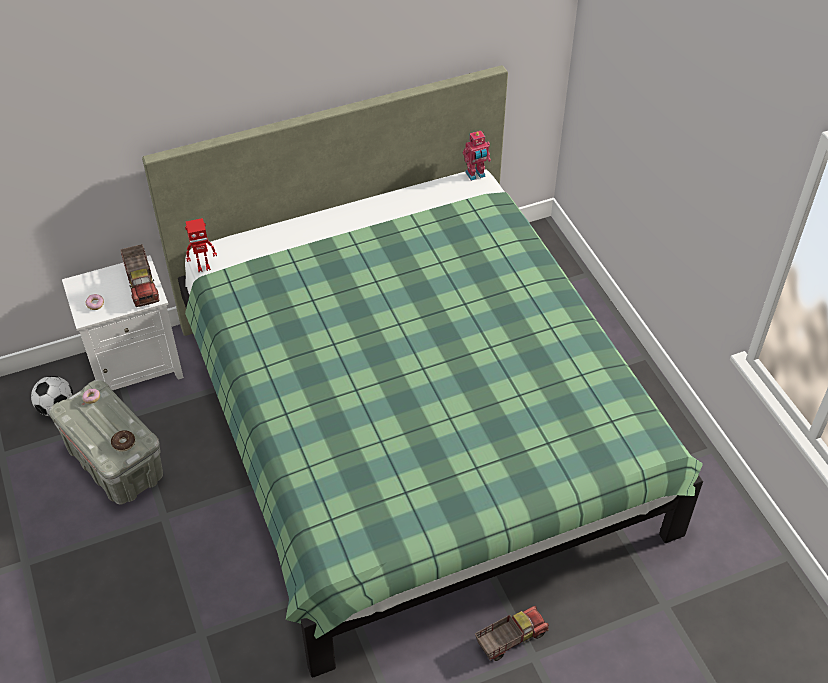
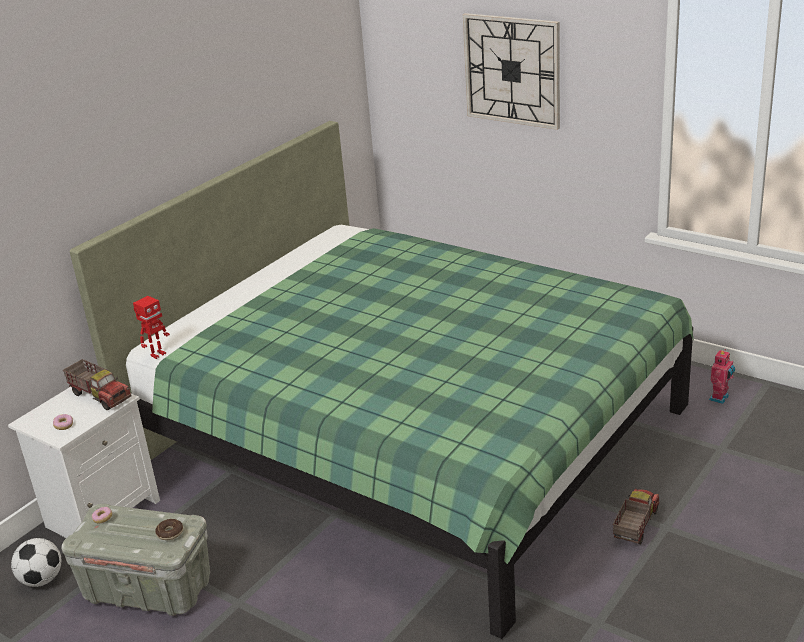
camera: 30 degrees left, 20 degrees down
toy robot [463,131,491,181] -> toy robot moved to [709,349,735,404]
none -> wall clock [463,13,560,130]

